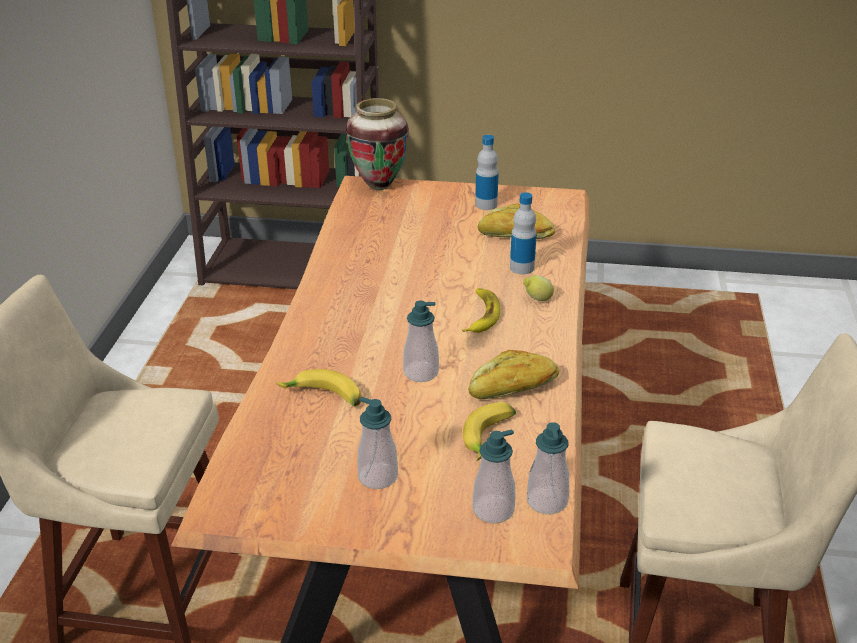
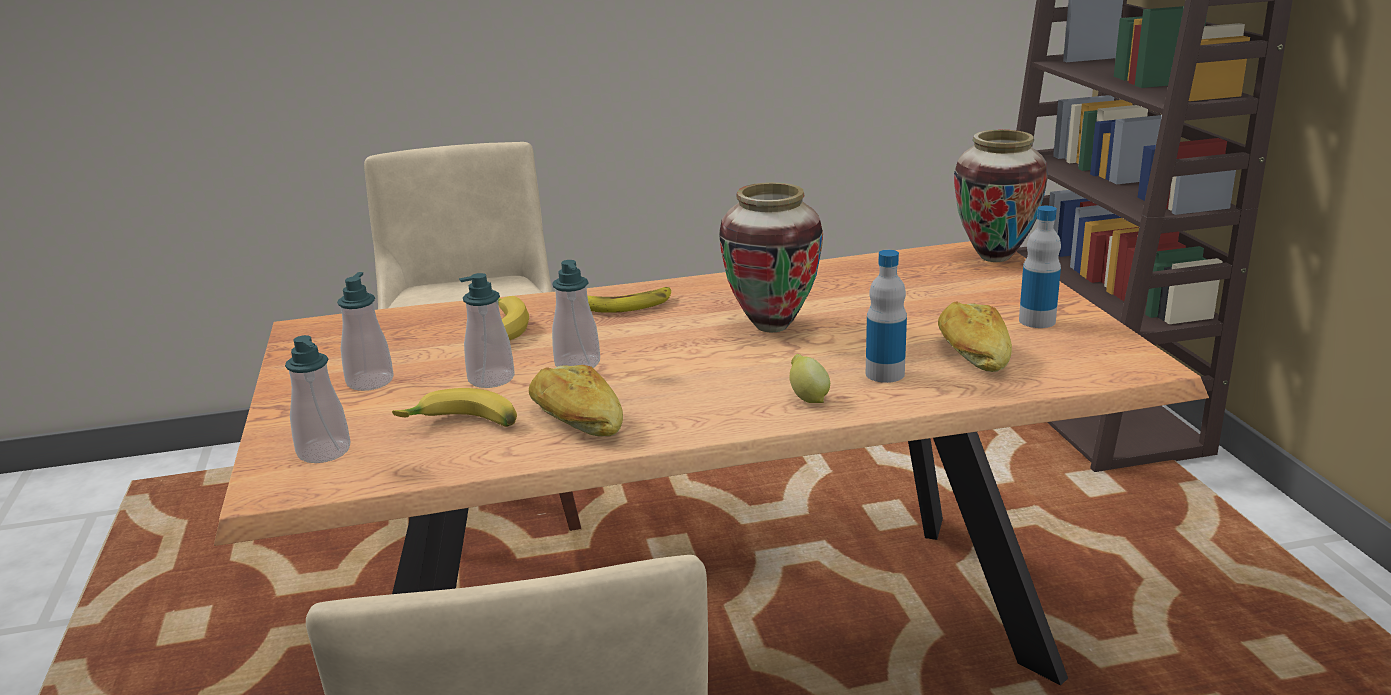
camera: 70 degrees right, 10 degrees down
banana [462,288,500,333] -> banana moved to [587,287,671,313]
soap dispenser [527,422,569,515] -> soap dispenser moved to [459,273,515,388]
none -> vase [719,182,823,332]

